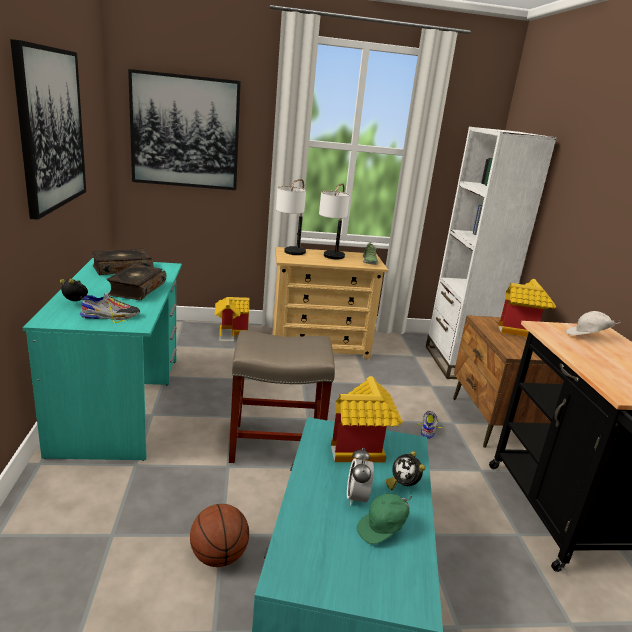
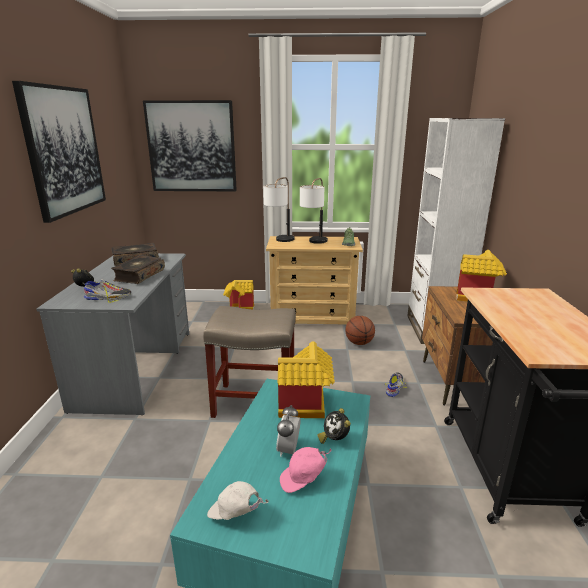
camera: 10 degrees right, 0 degrees up
turquoise desk [22,258,182,461] -> grey desk [37,253,189,415]
basketball [190,504,249,567] -> basketball moved to [345,316,375,345]
green cap [357,494,412,544] -> pink cap [280,447,332,493]
white cap [566,311,621,335] -> white cap moved to [207,481,269,520]

